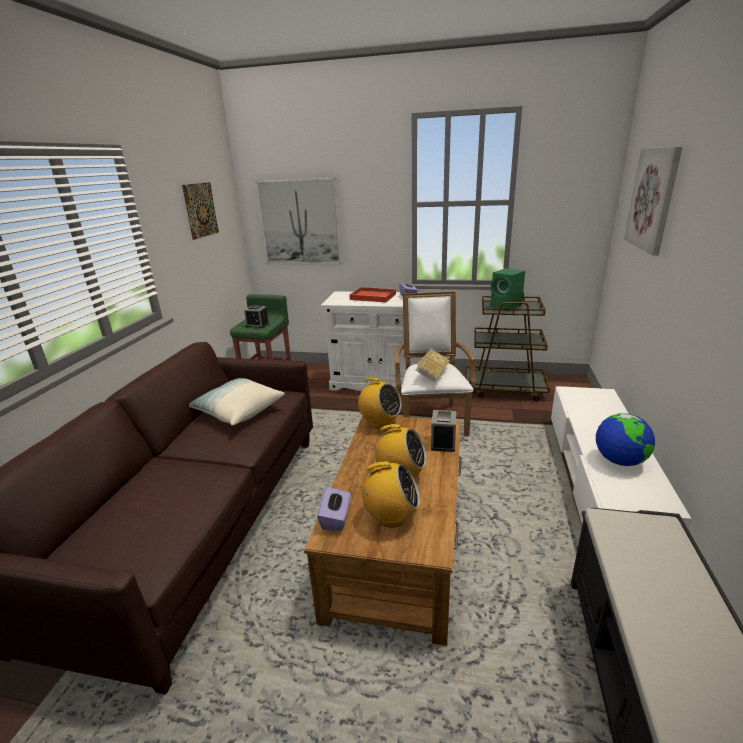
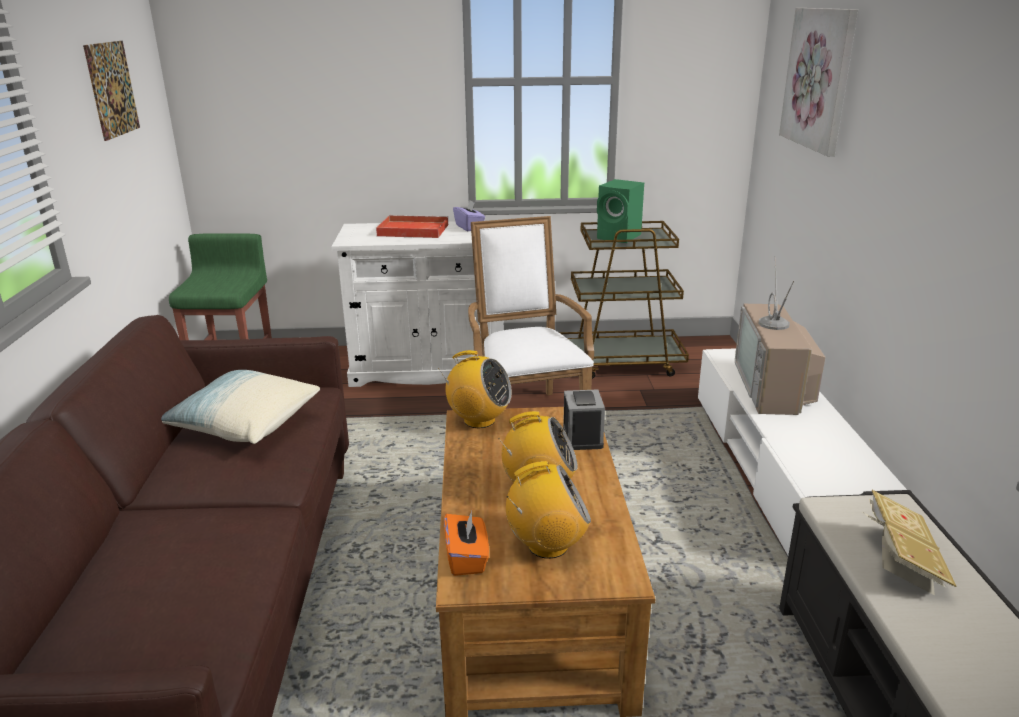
camera: 15 degrees left, 0 degrees up
alarm clock [244,305,269,328] -> none
picture [256,178,342,265] -> none
purple tissue box [317,487,351,531] -> orange tissue box [444,511,489,576]
book [416,349,450,382] -> book moved to [863,490,957,595]
globe [596,413,655,466] -> none
none -> television [735,256,825,415]

